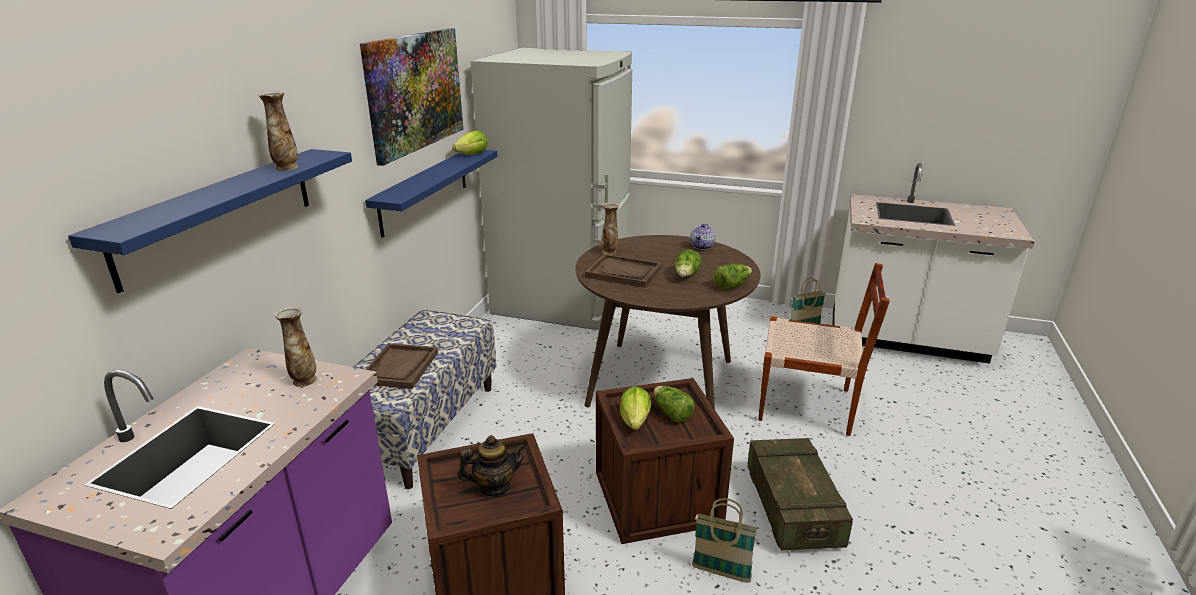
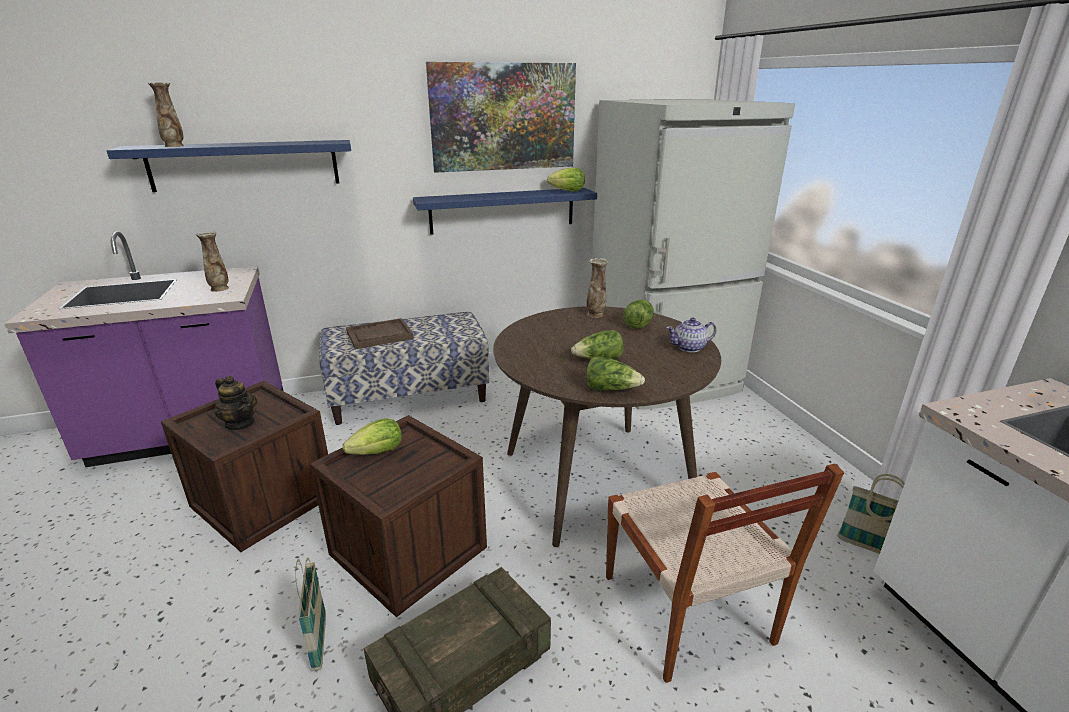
camera: 55 degrees right, 0 degrees up
vase [258,91,299,171] -> vase moved to [148,82,184,147]
brown tray [585,254,662,288] -> none
lettuce [654,386,695,422] -> lettuce moved to [623,300,654,329]

